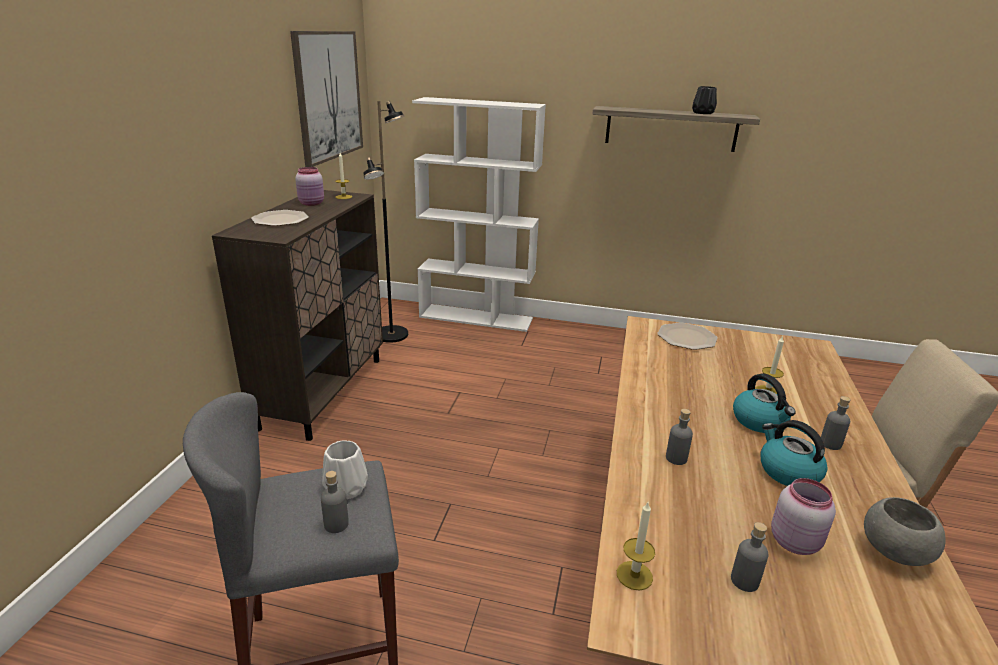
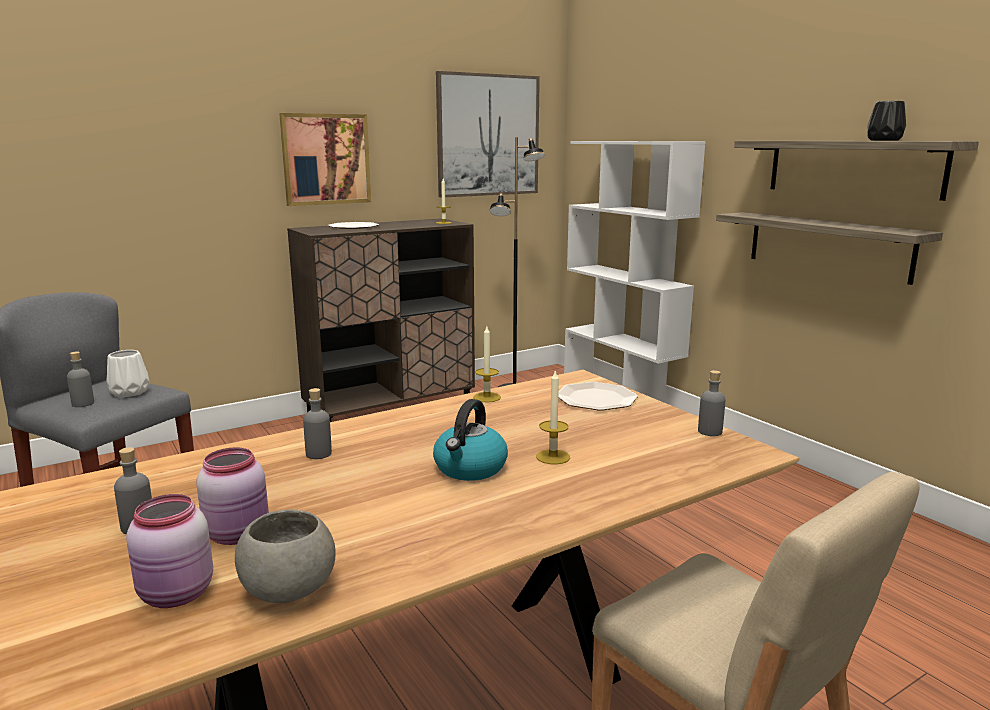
camera: 45 degrees right, 10 degrees down
pink jar [295,167,324,206] -> pink jar moved to [126,494,213,608]
candle [617,502,655,591] -> candle moved to [473,326,501,402]
kettle [760,420,827,486] -> none
grey bottle [821,396,850,450] -> grey bottle moved to [698,370,726,436]
none -> picture [279,113,371,206]
none -> shelf [716,212,943,285]

